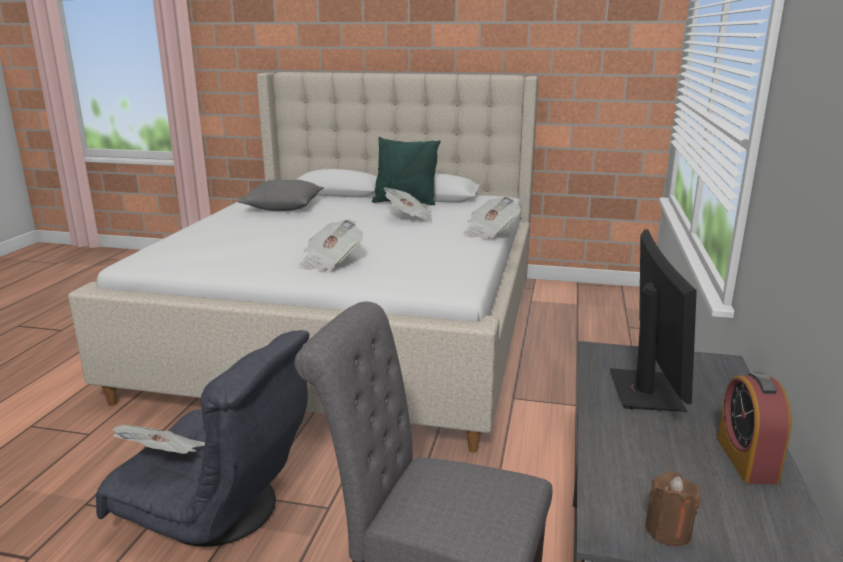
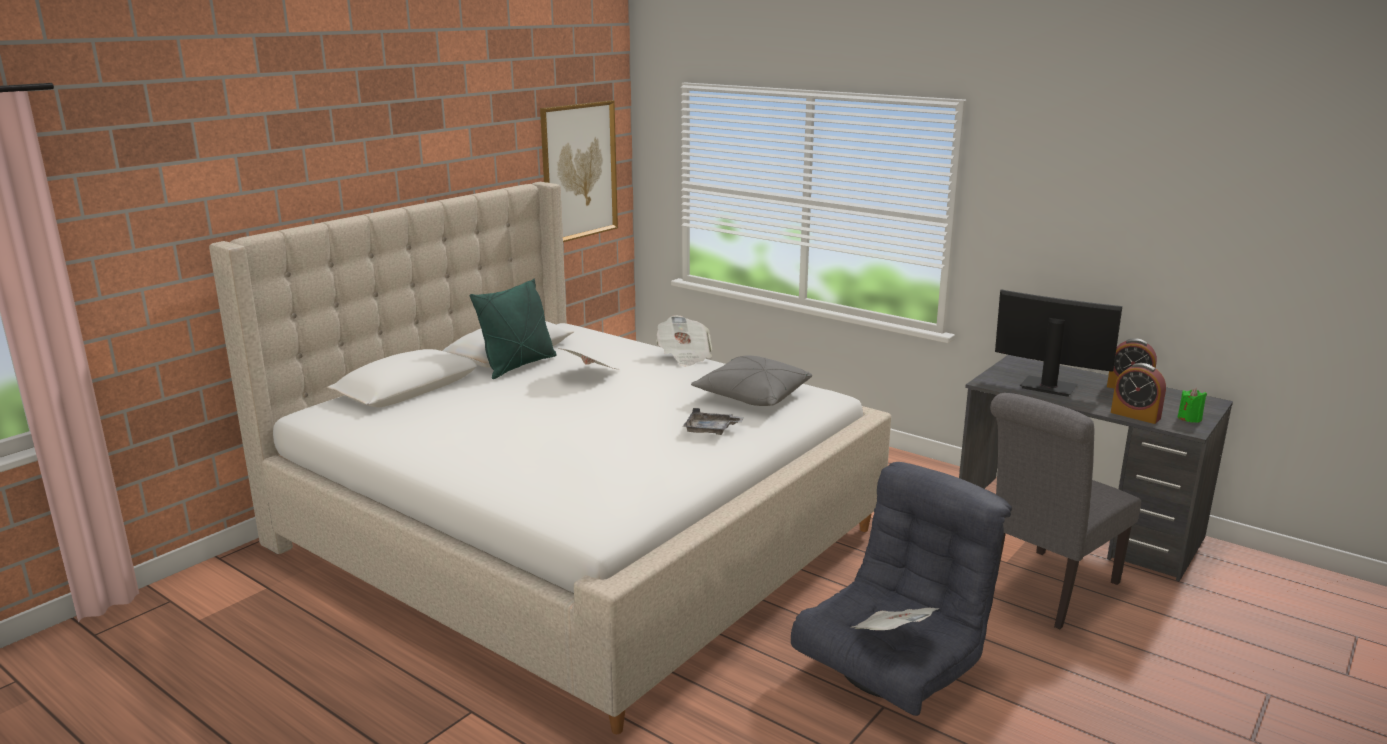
camera: 65 degrees left, 0 degrees up
grey pillow [238,180,324,211] -> grey pillow moved to [691,355,812,406]
newspaper [298,220,363,270] -> grey tray [683,408,744,435]
brown candle [645,471,701,546] -> green candle [1178,388,1207,423]
none -> picture [540,100,618,242]
none -> alarm clock [1111,363,1166,424]

